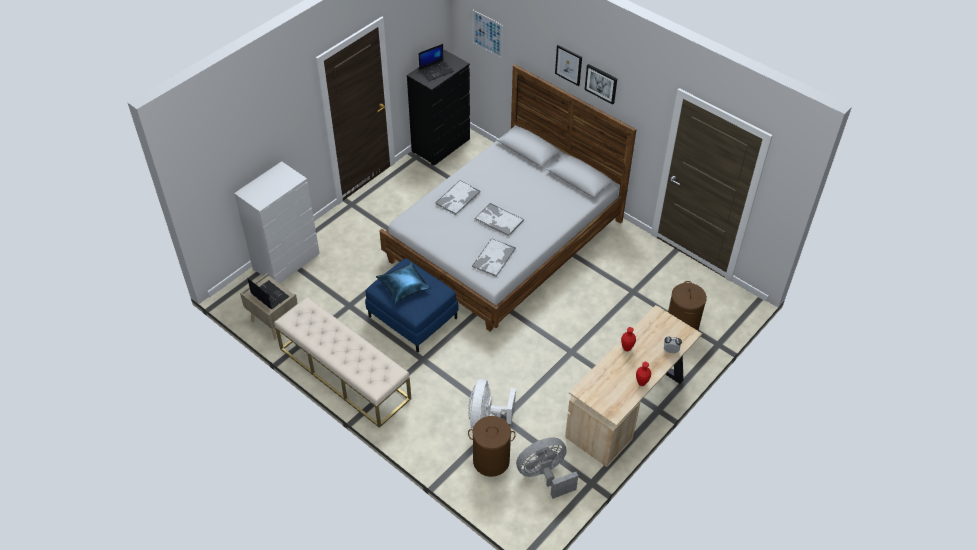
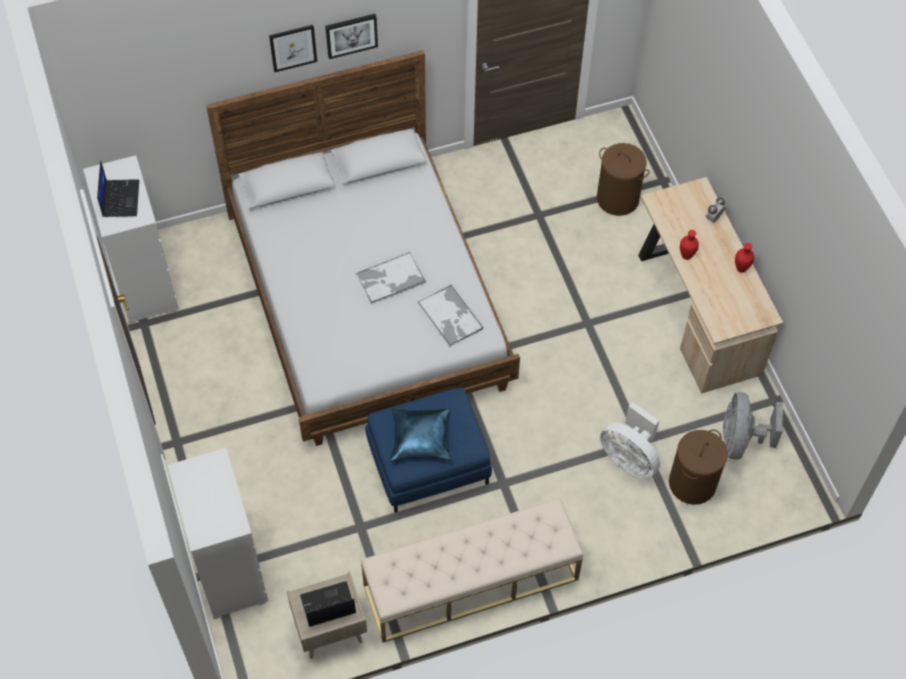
camera: 60 degrees left, 10 degrees up
black dresser [407,50,470,166] -> white dresser [83,155,179,324]
tray [435,180,481,215] -> none
picture [472,10,503,58] -> none

